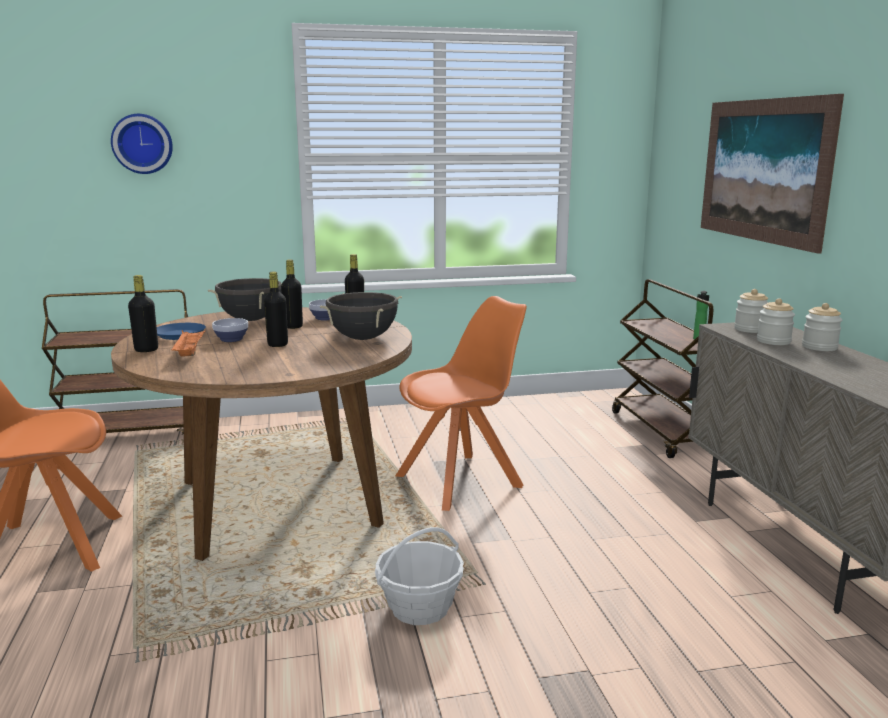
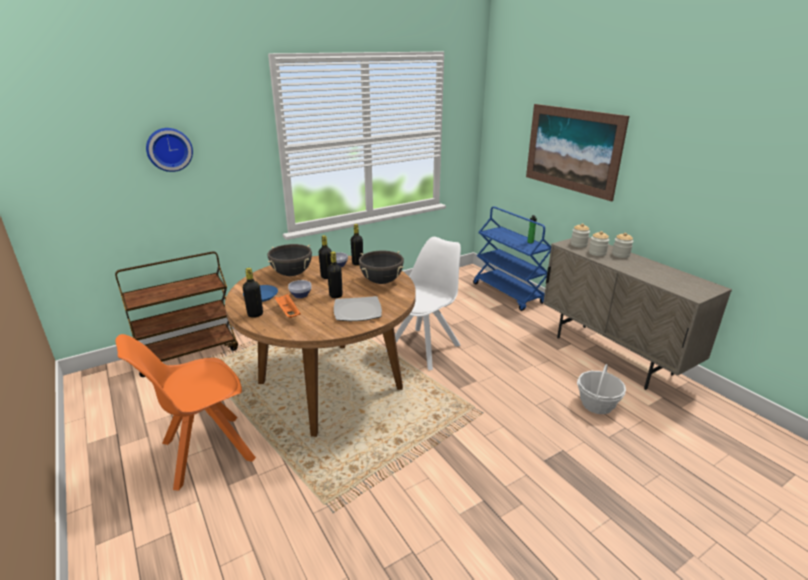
camera: 20 degrees left, 10 degrees up
basket [375,527,464,625] -> basket moved to [577,364,626,414]
orange chair [396,296,527,511] -> white chair [386,237,461,370]
brown cart [612,279,713,458] -> blue cart [473,206,551,311]
none -> plate [334,296,382,321]

